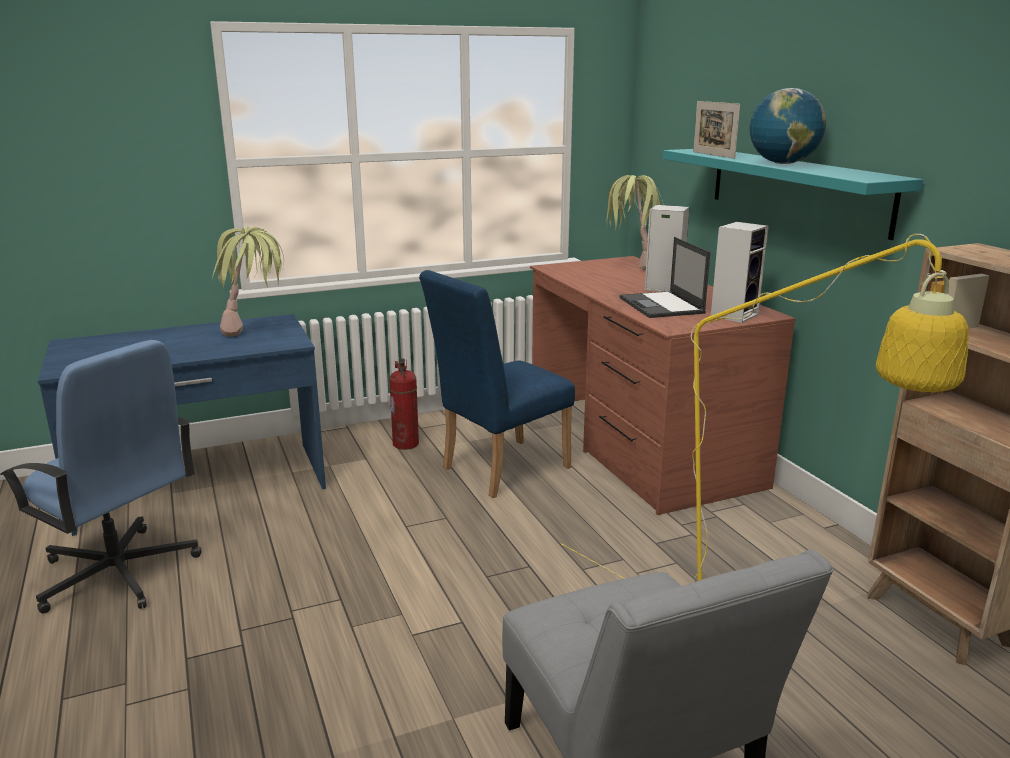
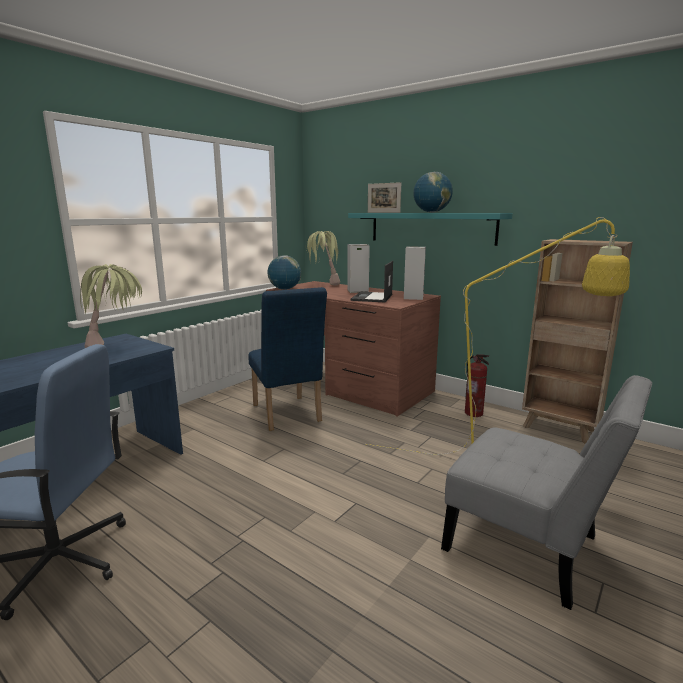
camera: 30 degrees left, 5 degrees down
fire extinguisher [389,358,419,450] -> fire extinguisher moved to [465,354,489,417]
blue chair [419,270,575,498] -> blue chair turned 45 degrees counterclockwise [248,287,327,431]
laptop [620,237,710,318] -> laptop turned 60 degrees clockwise [350,261,393,302]
none -> globe [268,255,301,290]

